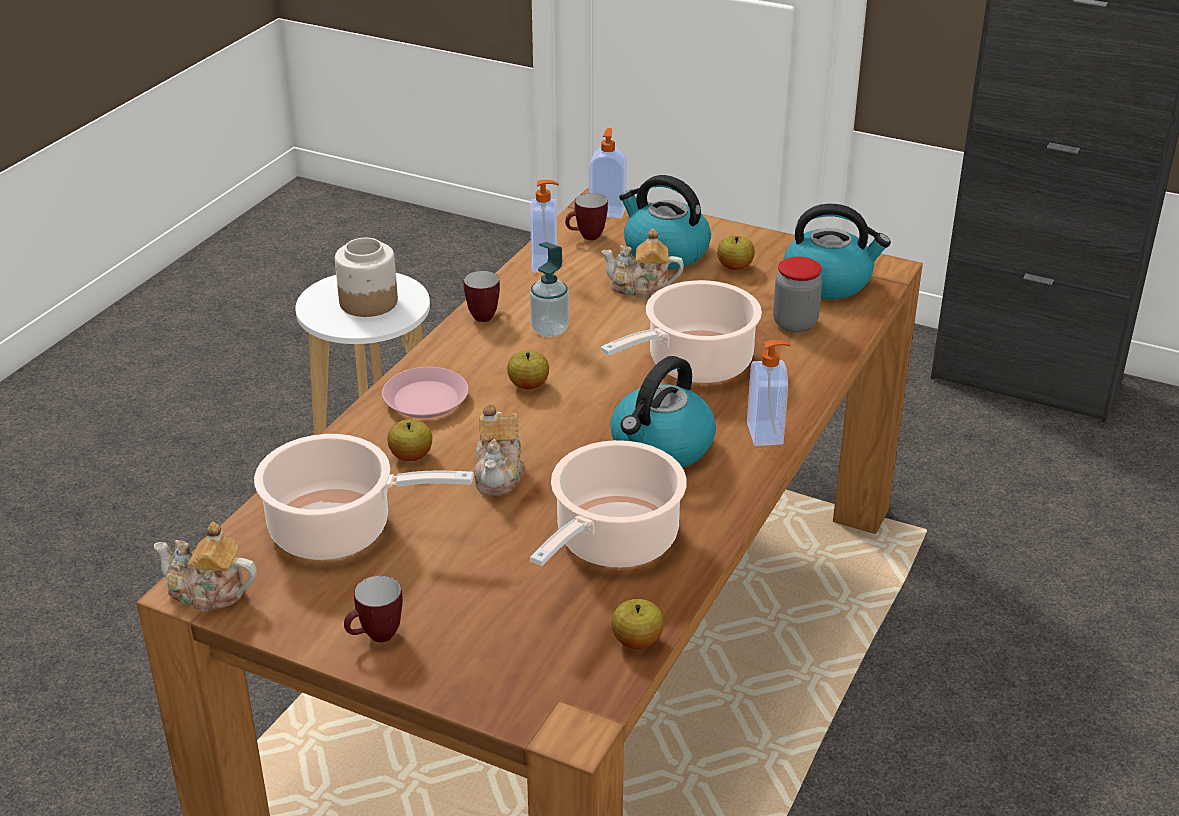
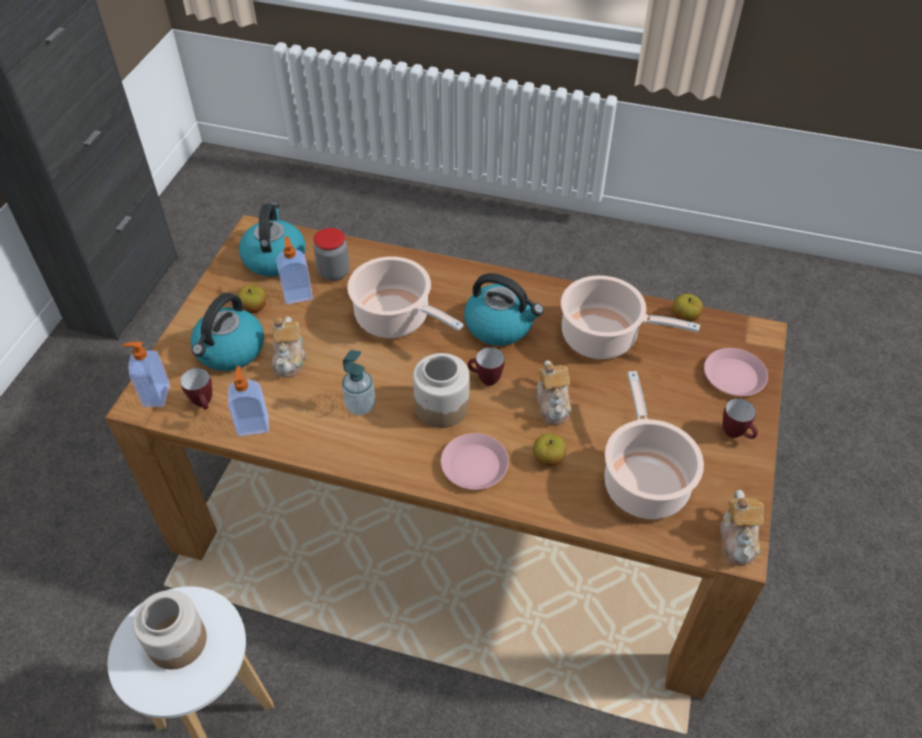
camera: 100 degrees left, 15 degrees up
mug [464,271,500,322] -> mug moved to [468,347,505,386]
teapot [474,403,525,496] -> teapot turned 90 degrees clockwise [536,360,572,425]
apple [507,350,549,389] -> jar [413,353,470,428]
soap dispenser [747,340,791,446] -> soap dispenser moved to [276,236,313,304]
none -> pink plate [704,348,768,396]

